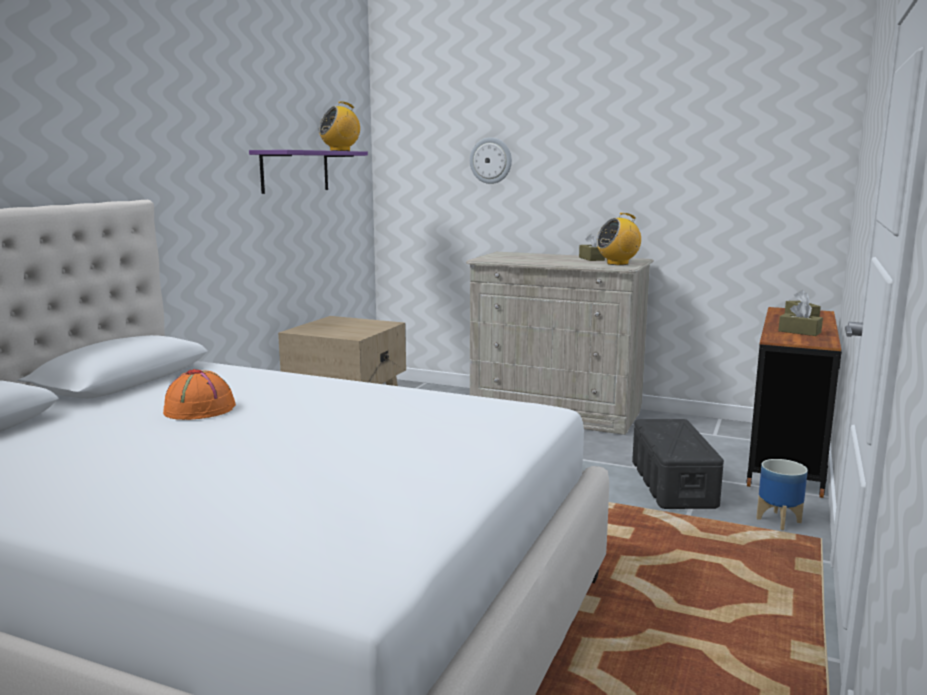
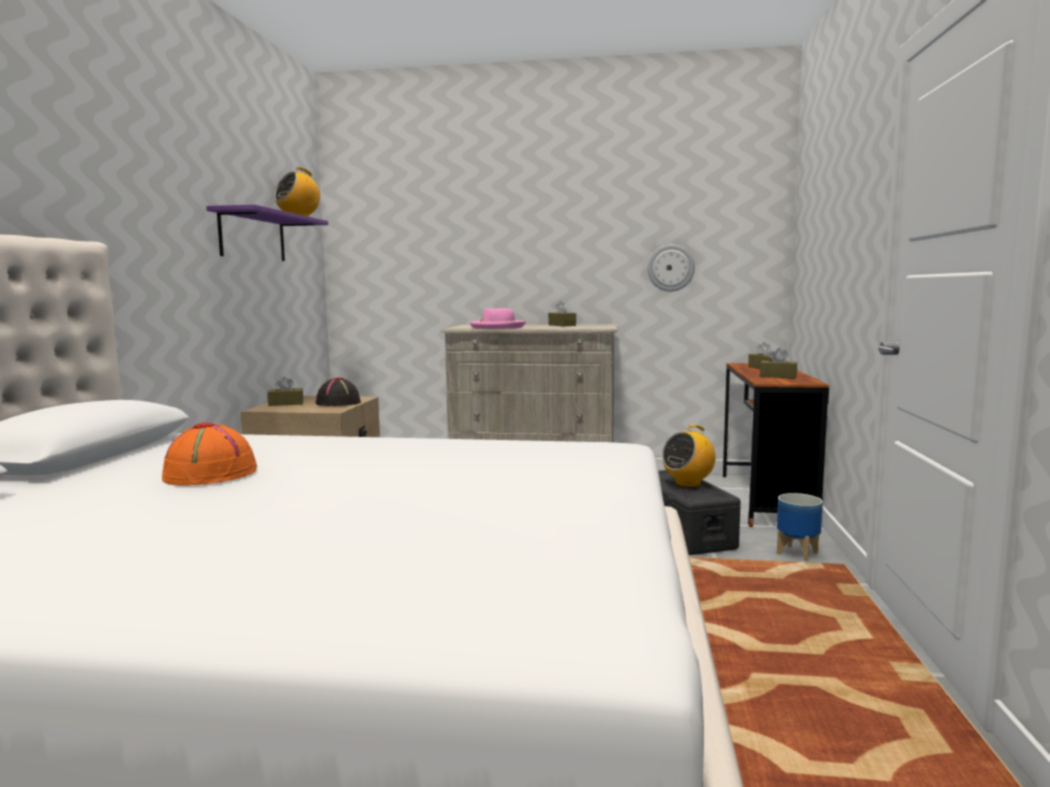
camera: 15 degrees left, 5 degrees down
wall clock [470,137,512,184] -> wall clock moved to [647,244,695,292]
radio [596,213,641,265] -> radio moved to [662,425,716,488]
none -> brown tissue box [267,376,303,406]
none -> black hat [315,378,361,406]
none -> pink hat [470,308,526,329]

